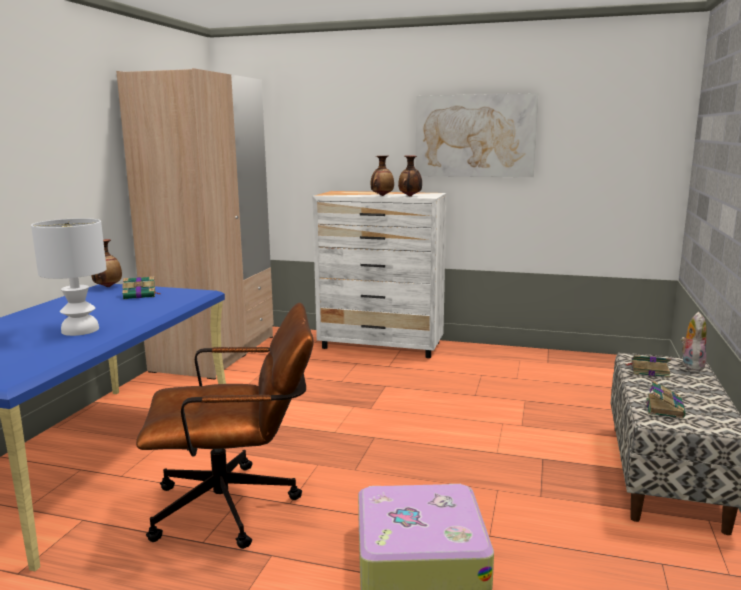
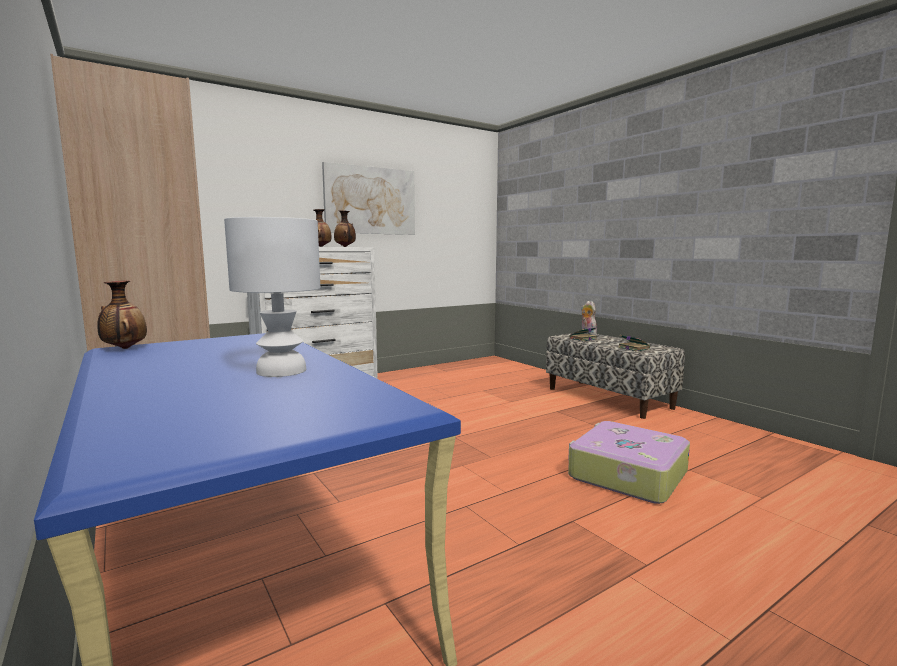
camera: 50 degrees left, 5 degrees down
book [122,276,160,299] -> none
brown office chair [136,303,314,549] -> none

